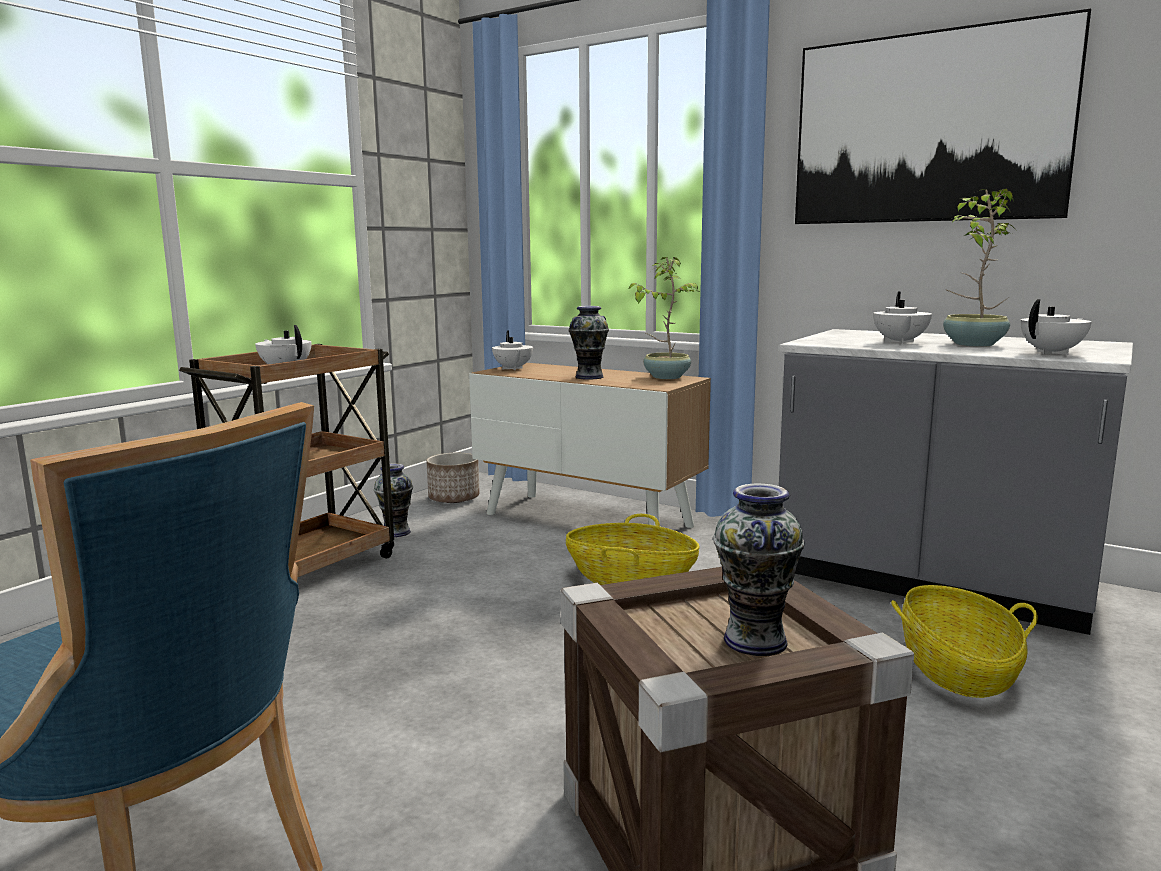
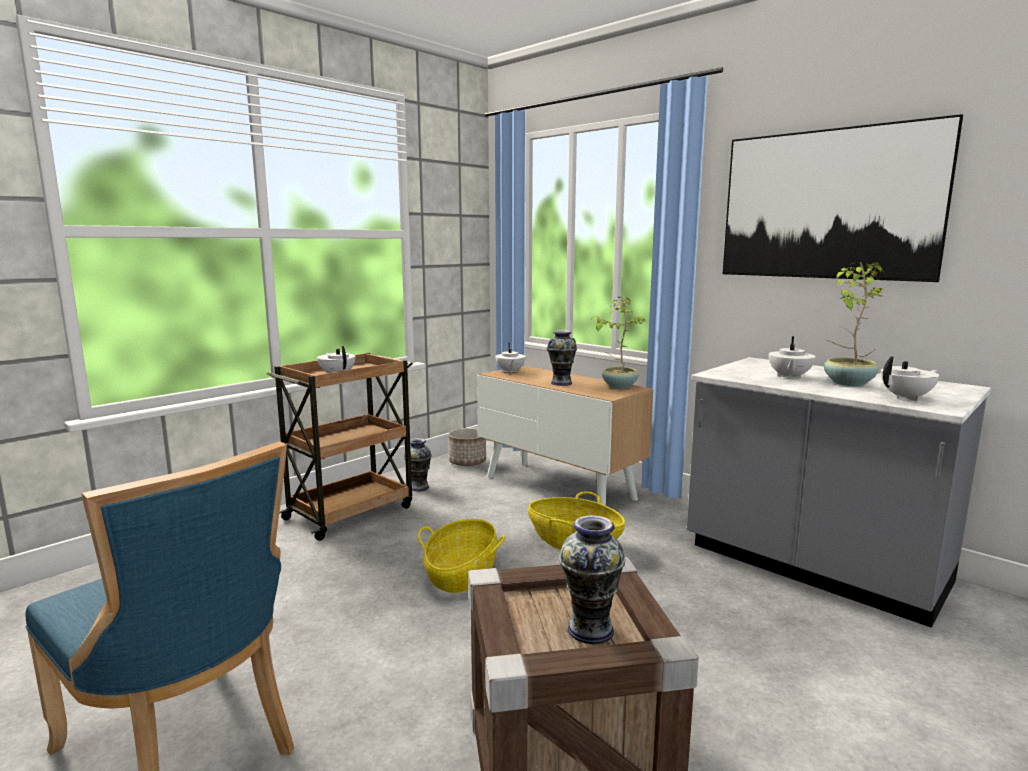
camera: 10 degrees right, 0 degrees up
basket [891,585,1038,698] -> basket moved to [418,519,505,593]

